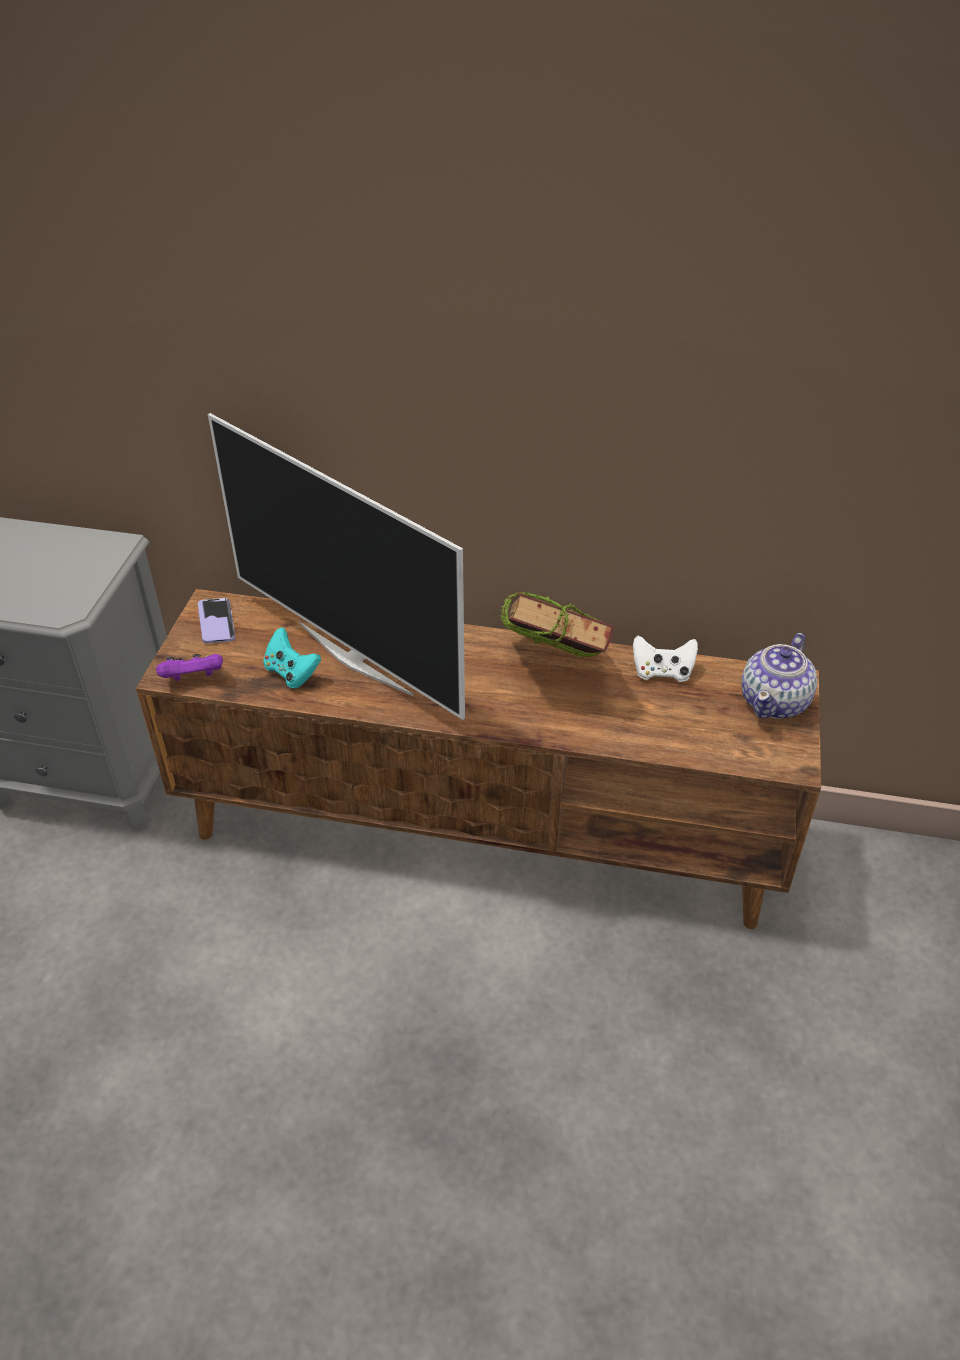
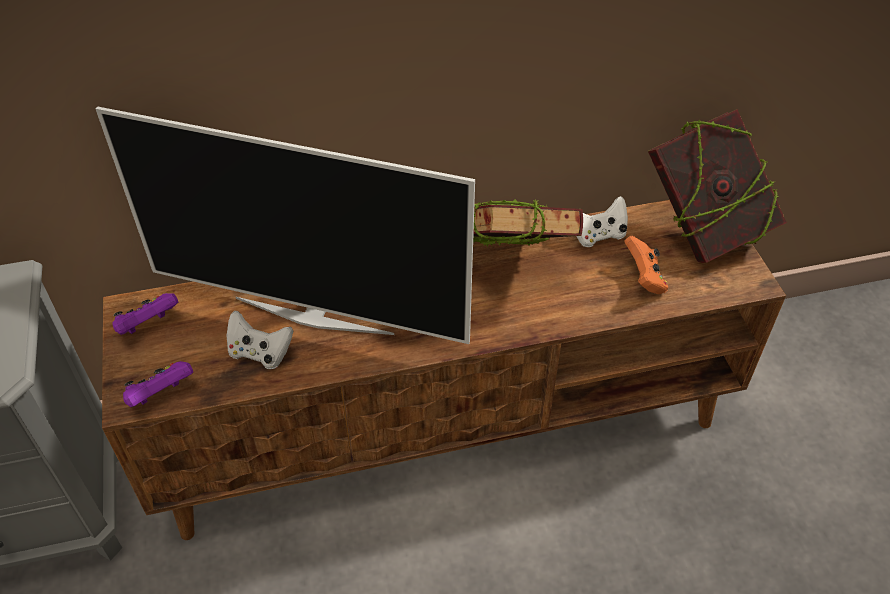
camera: 25 degrees left, 5 degrees up
phone [198,598,235,643] -> purple game controller [112,293,178,335]
turquoise game controller [263,627,321,688] -> white game controller [227,311,293,369]
teapot [741,633,817,719] -> book [648,109,787,263]
none -> orange game controller [624,236,668,294]

